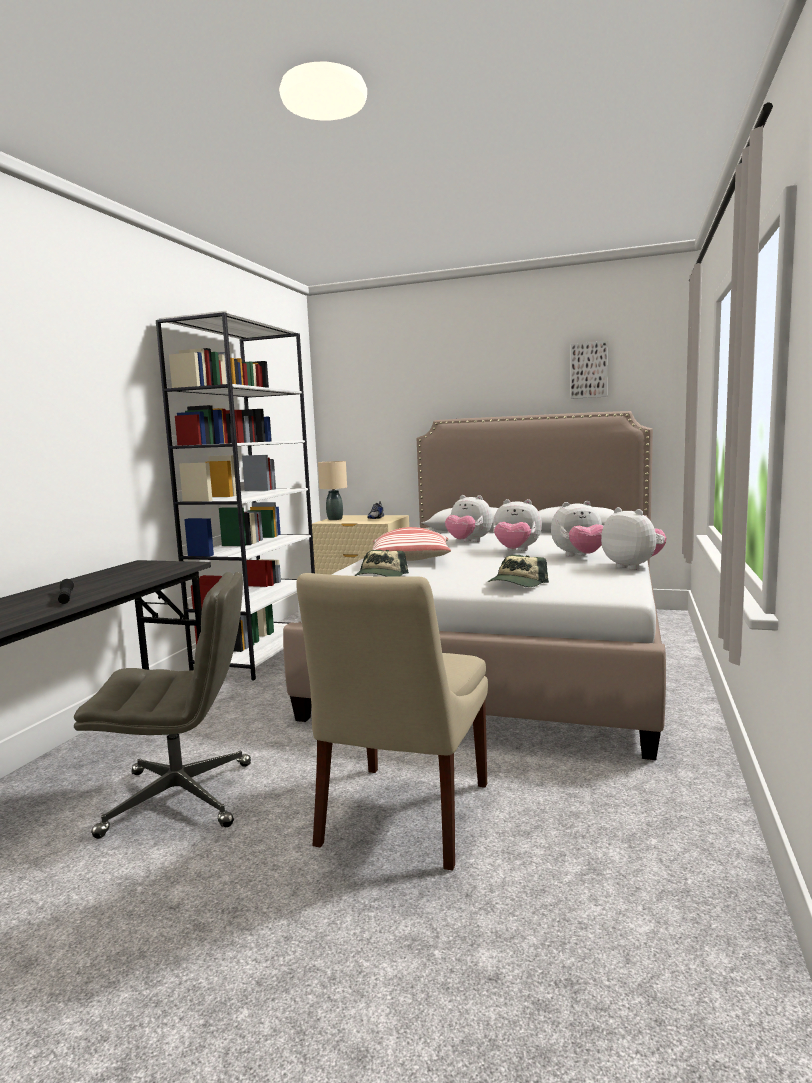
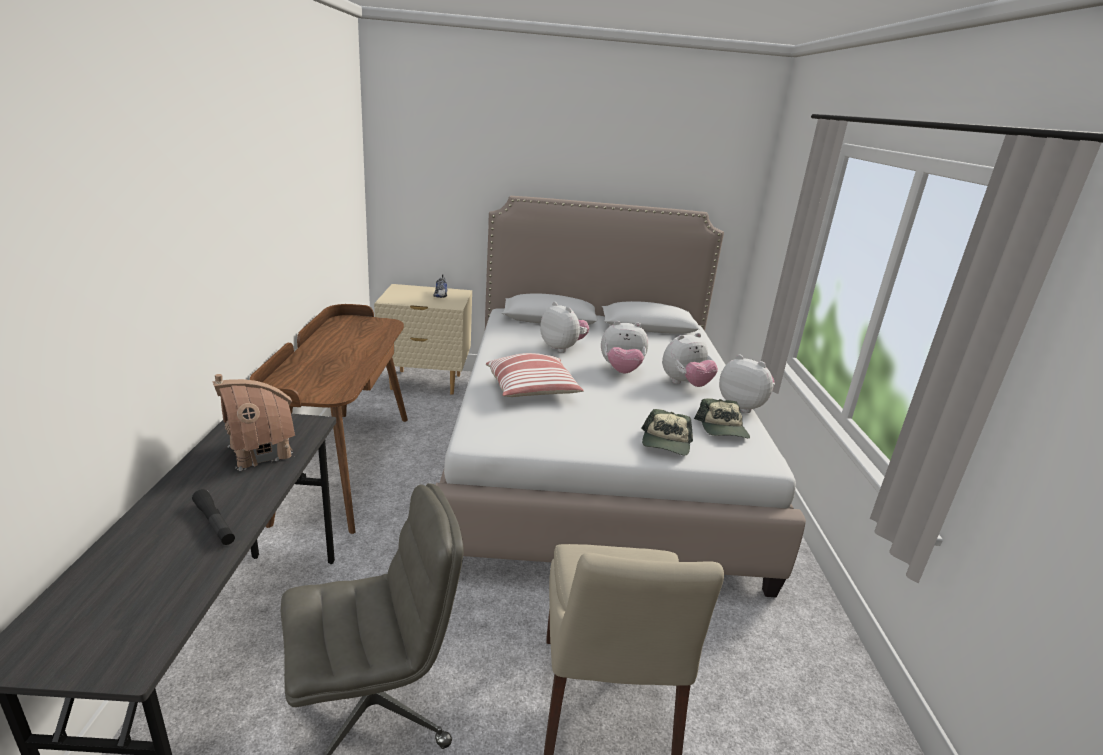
camera: 20 degrees left, 15 degrees up
white bookcase [156,310,315,681] -> brown desk [250,304,408,534]
beige table lamp [318,461,347,520] -> none
cap [355,550,409,577] -> cap moved to [694,399,750,438]
plush toy [445,495,493,542] -> plush toy turned 150 degrees counterclockwise [540,302,589,353]
picture [571,341,608,399] -> none
none -> toy house [213,374,295,471]

